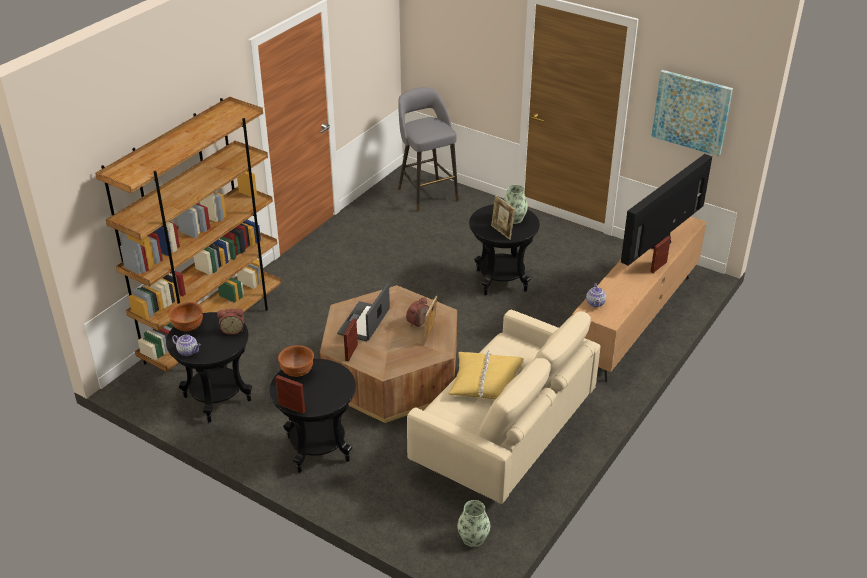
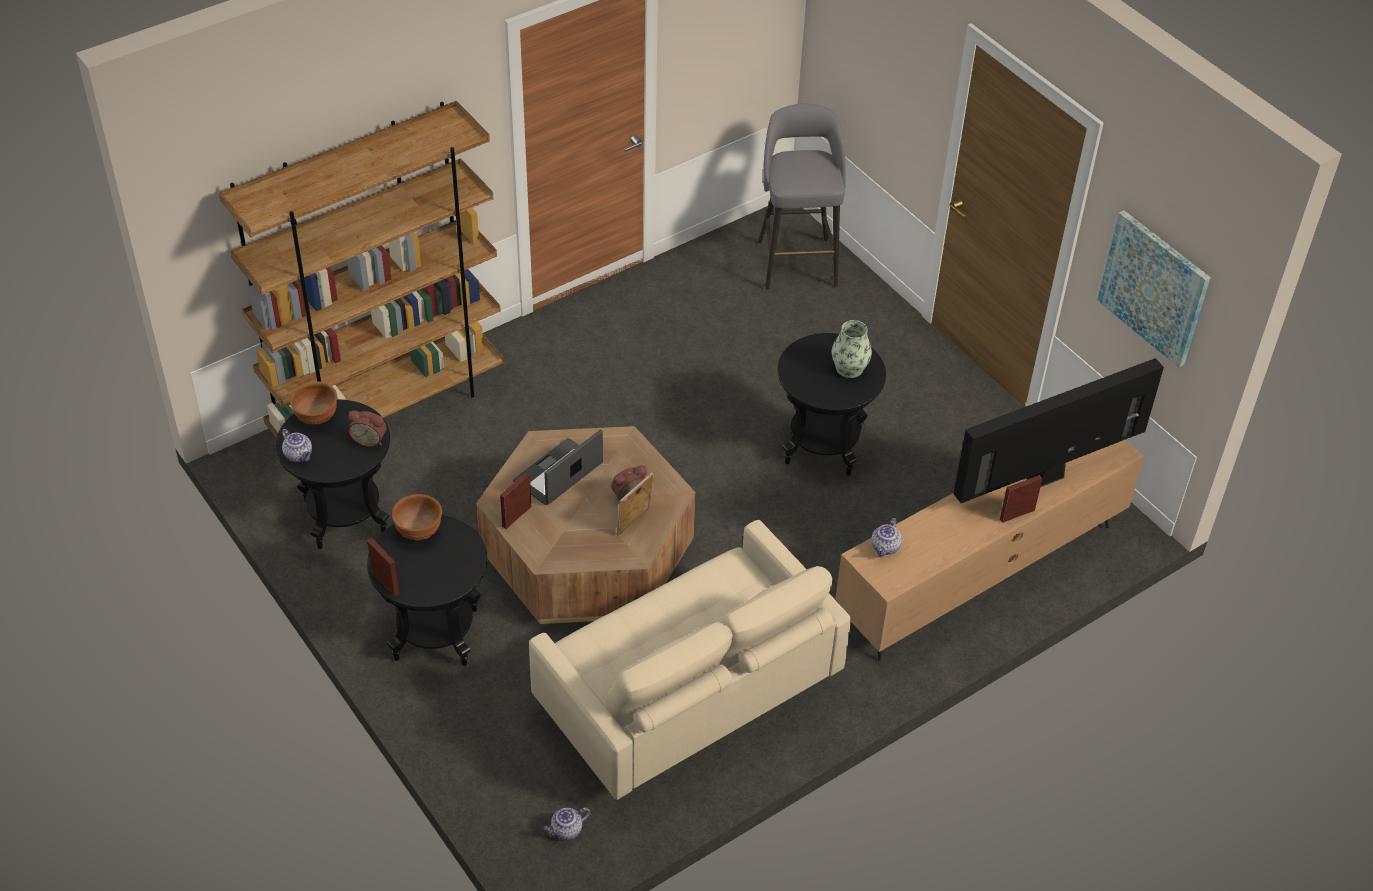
camera: 20 degrees right, 10 degrees up
yellow pillow [448,350,524,399] -> none
vase [457,500,490,547] -> teapot [542,808,590,840]
picture frame [491,195,515,240] -> none

